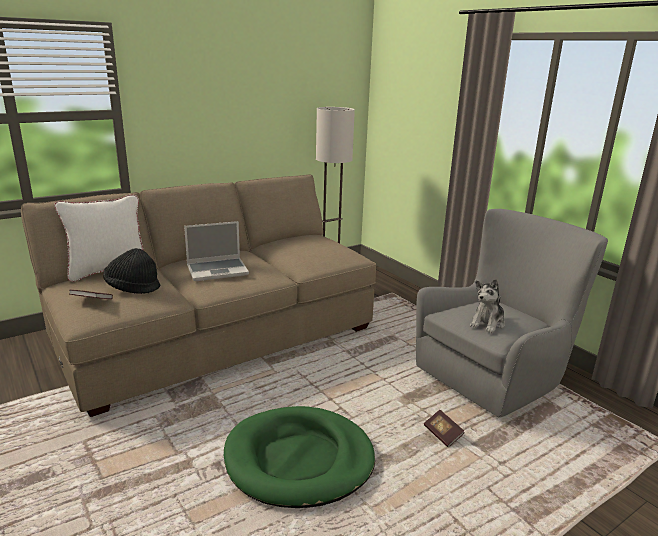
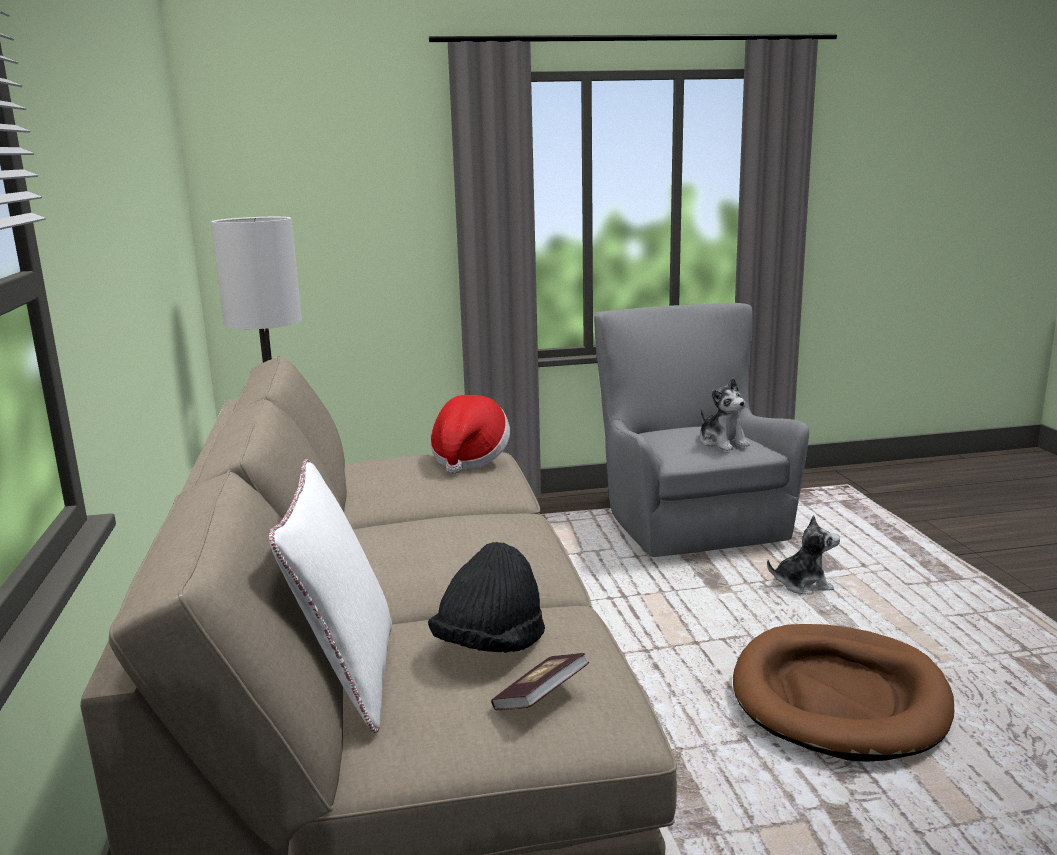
camera: 65 degrees left, 5 degrees down
laptop [184,221,249,281] -> none
green dog bed [224,406,375,508] -> brown dog bed [733,624,954,762]
book [424,410,464,447] -> plush toy [767,515,840,594]
none -> hat [430,395,510,474]

